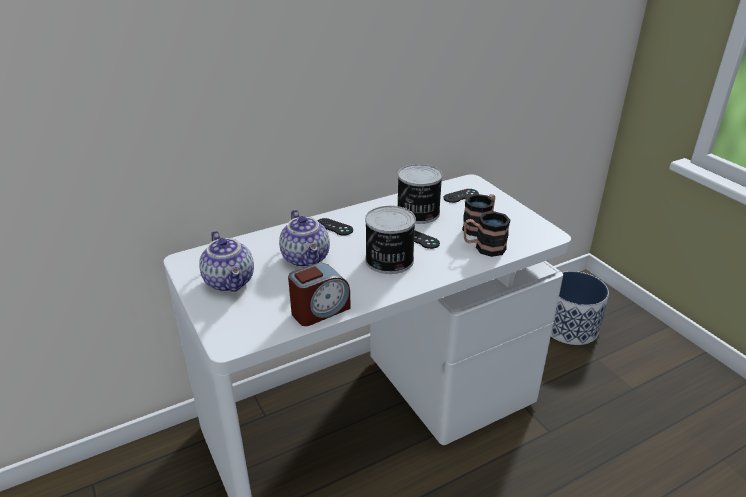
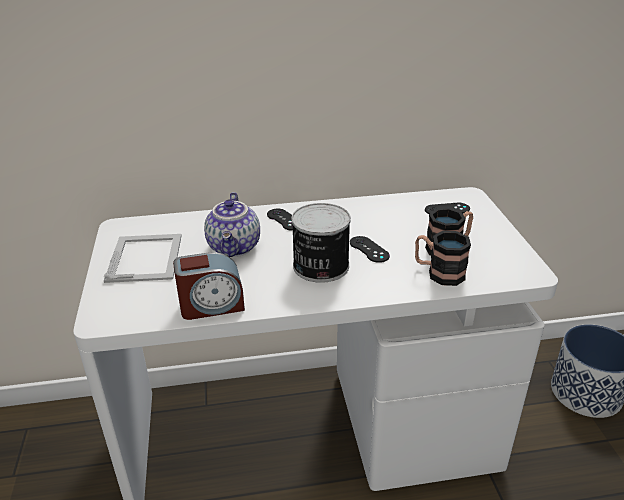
camera: 20 degrees right, 0 degrees up
teapot [199,231,254,292] -> picture frame [103,234,182,283]
can [398,164,443,224] -> none

